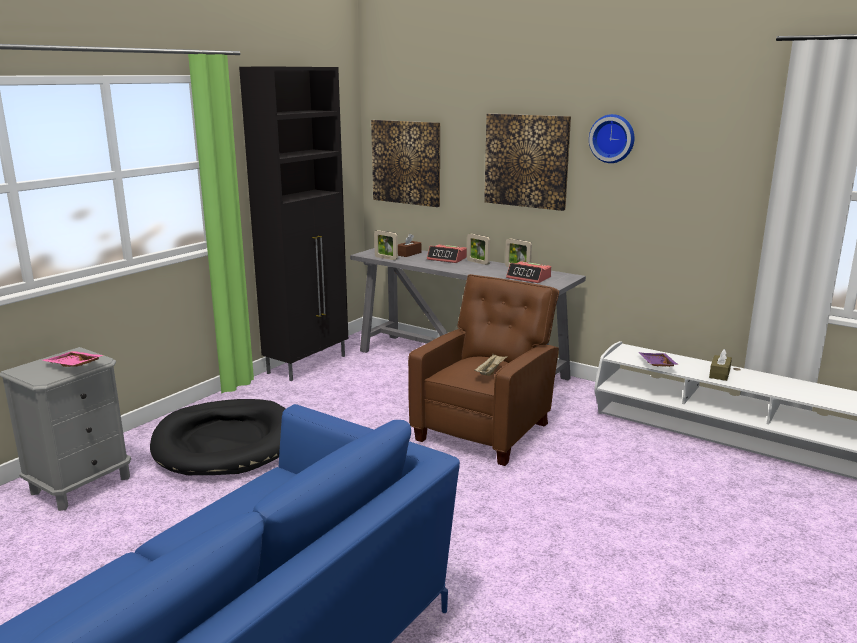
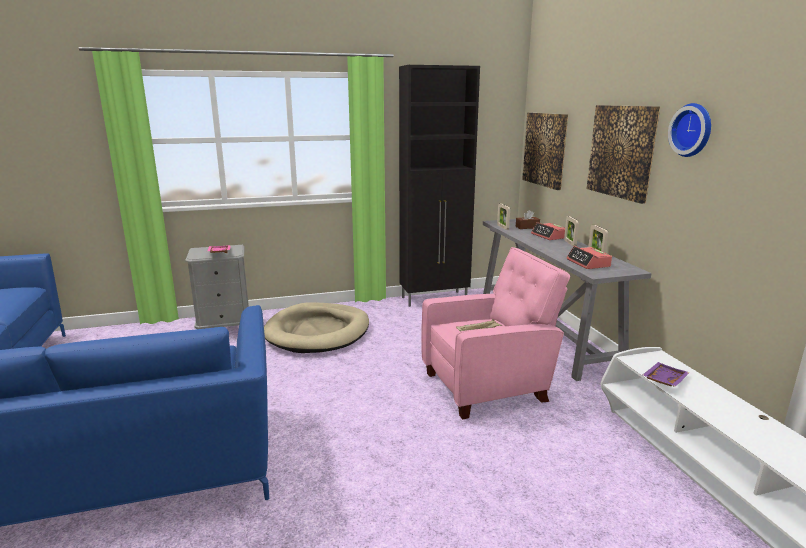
camera: 40 degrees right, 0 degrees up
black dog bed [150,399,286,475] -> beige dog bed [264,303,369,353]
brown armchair [408,274,559,466] -> pink armchair [421,247,570,419]
brown tissue box [709,349,732,381] -> none

